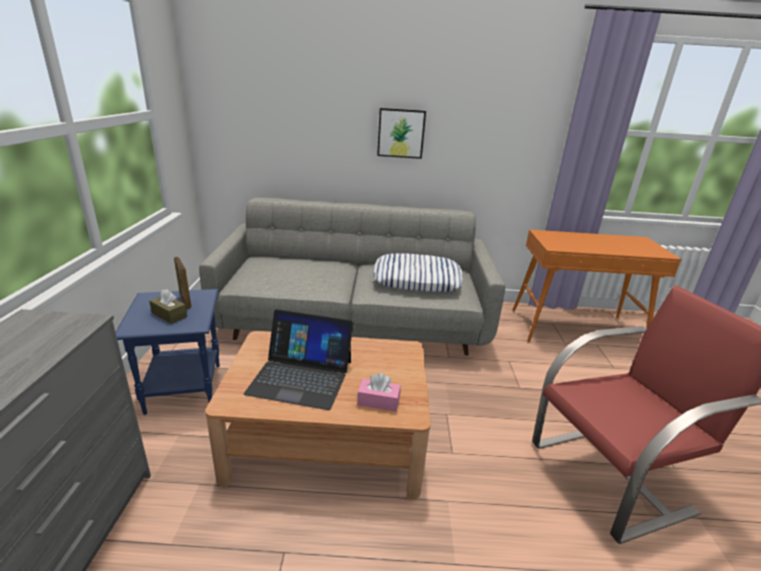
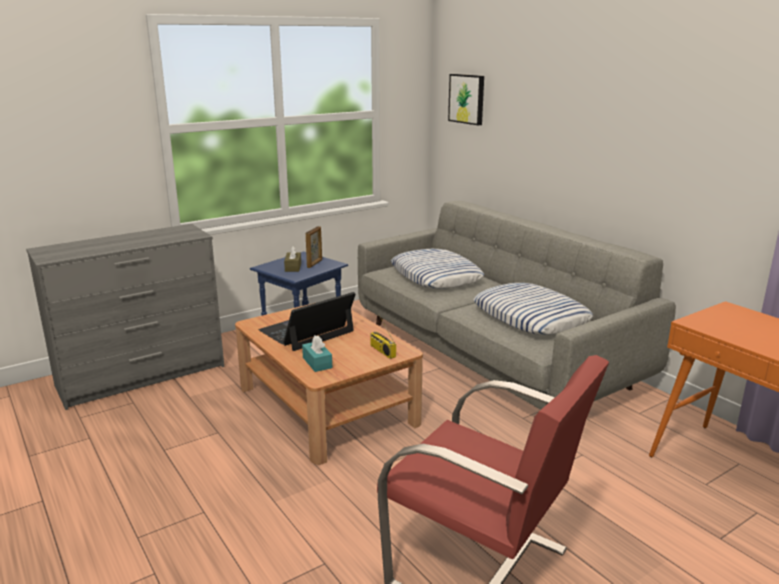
camera: 55 degrees right, 5 degrees down
laptop [244,309,353,410] -> laptop turned 75 degrees clockwise [258,292,355,351]
pink tissue box [357,373,401,412] -> turquoise tissue box [302,335,332,372]
picture [377,108,426,159] -> picture moved to [448,74,484,125]
none -> radio [370,313,396,359]
none -> pillow [391,249,484,289]

